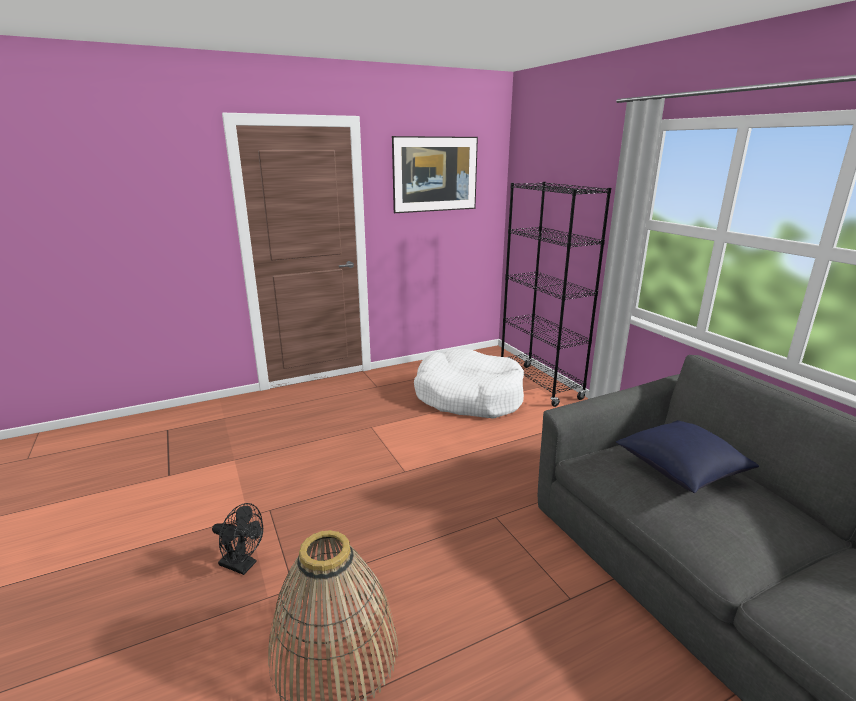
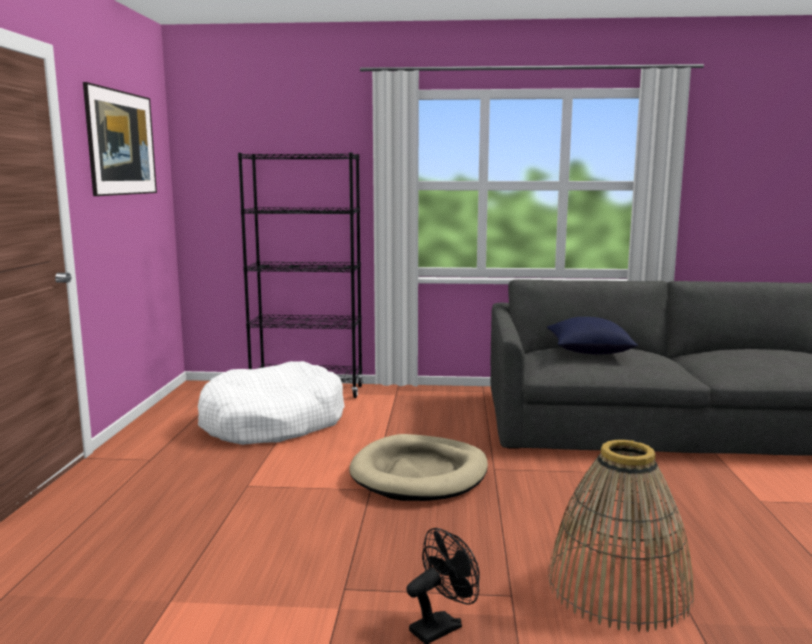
camera: 60 degrees left, 10 degrees down
none -> beige dog bed [349,434,488,501]

